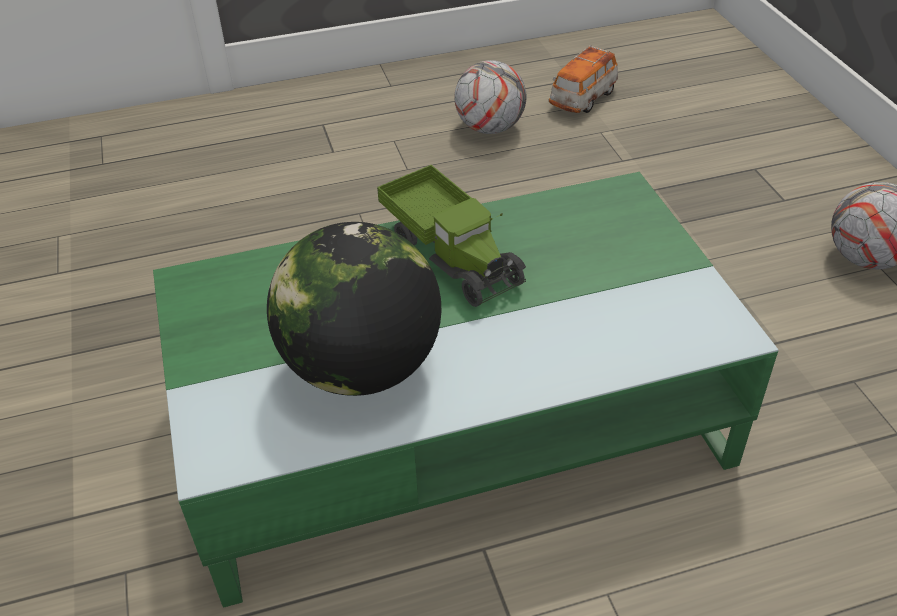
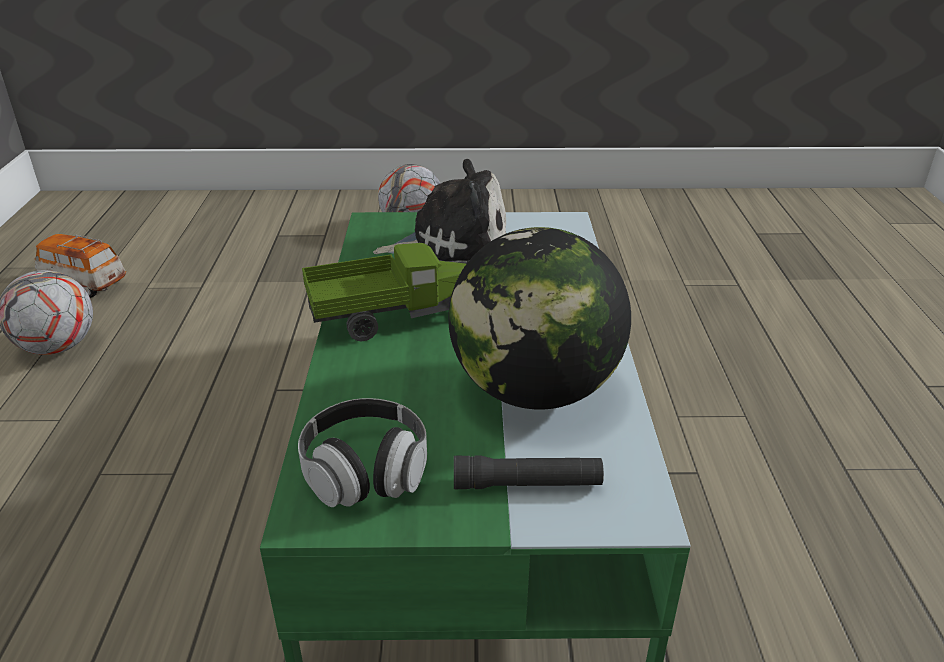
camera: 75 degrees left, 10 degrees down
toy car [549,45,618,113] -> toy car turned 150 degrees clockwise [34,234,126,298]
none -> headphones [298,398,427,507]
none -> plush toy [373,159,506,262]
none -> black flashlight [454,455,604,489]

